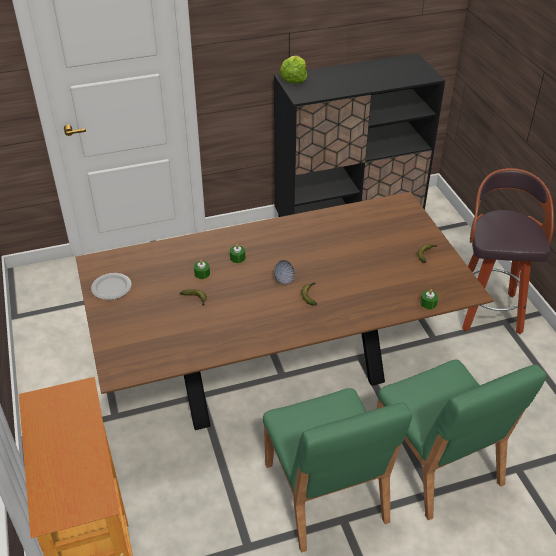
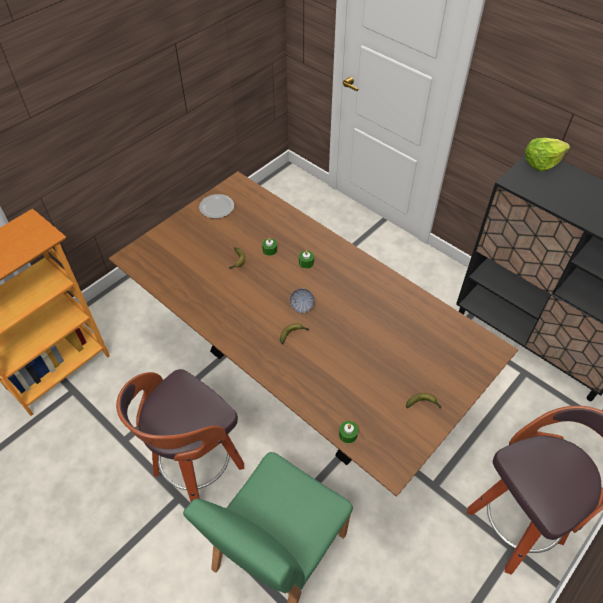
camera: 60 degrees right, 10 degrees up
green chair [263,388,412,552] -> stool [116,369,244,502]

